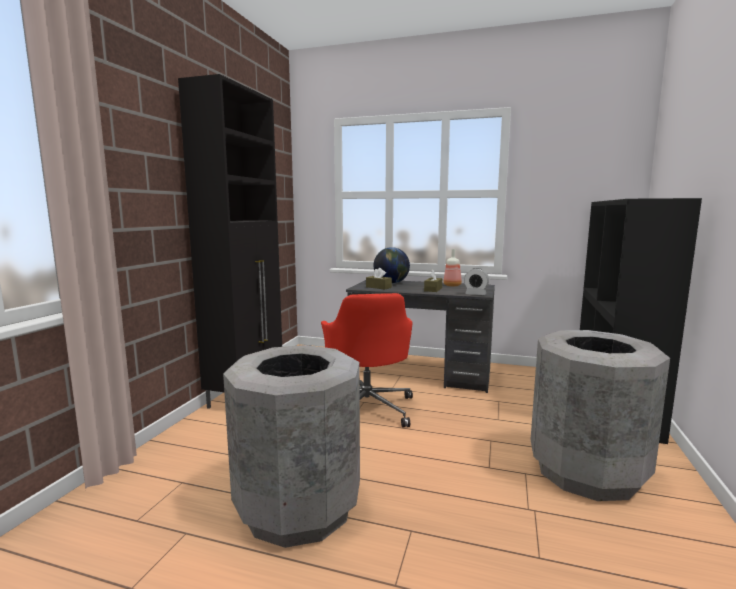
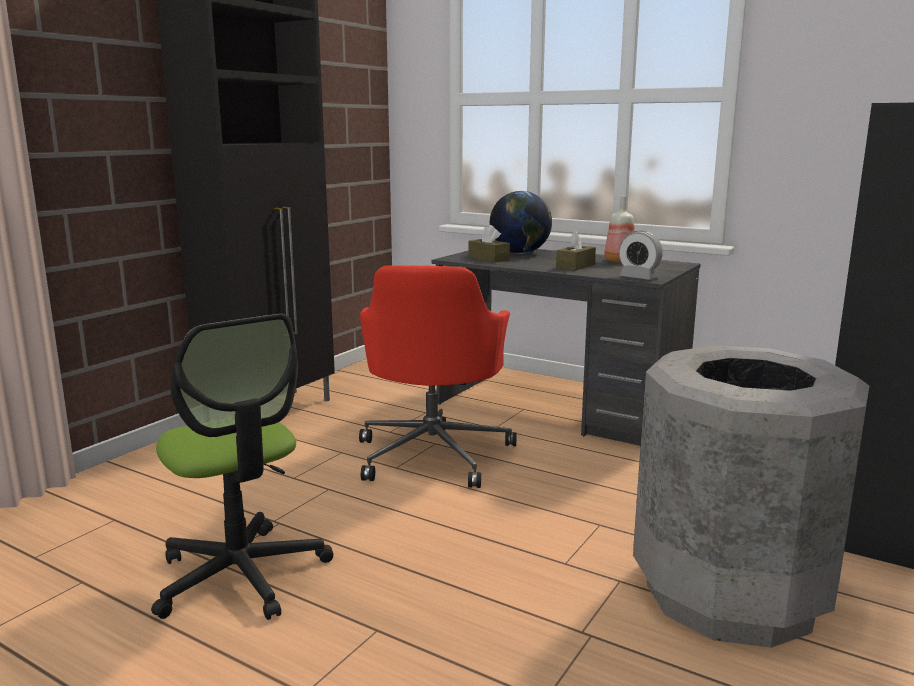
camera: 15 degrees right, 5 degrees up
grey trash can [223,345,360,548] -> office chair [151,314,333,620]

